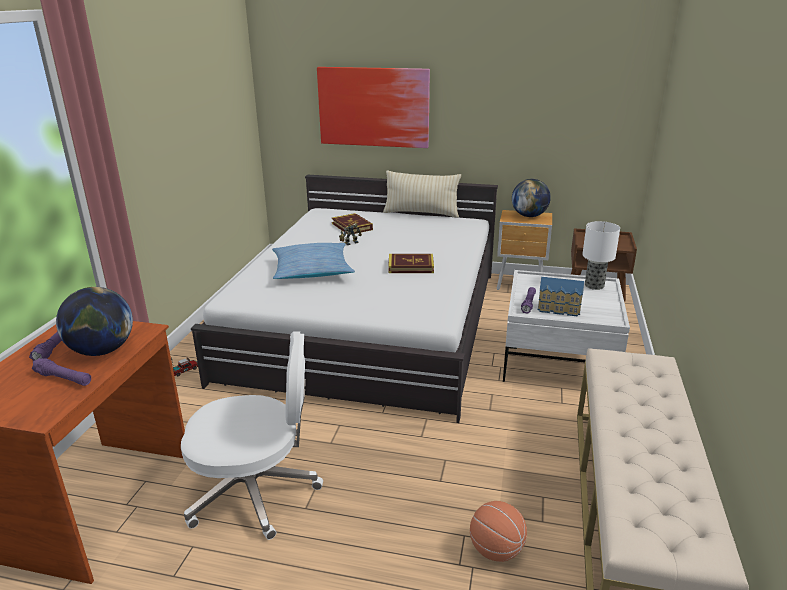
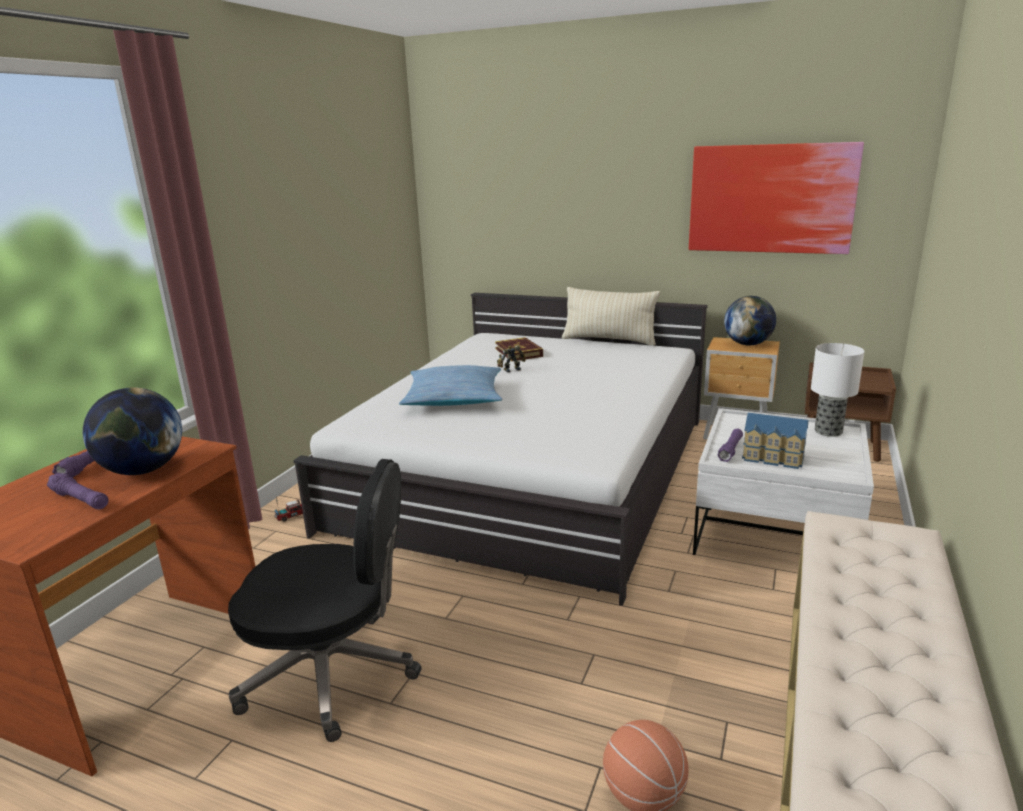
camera: 10 degrees right, 5 degrees down
white office chair [181,331,323,540] -> black office chair [228,459,422,742]
picture [317,67,430,148] -> picture moved to [689,142,864,254]
book [388,254,434,273] -> none

